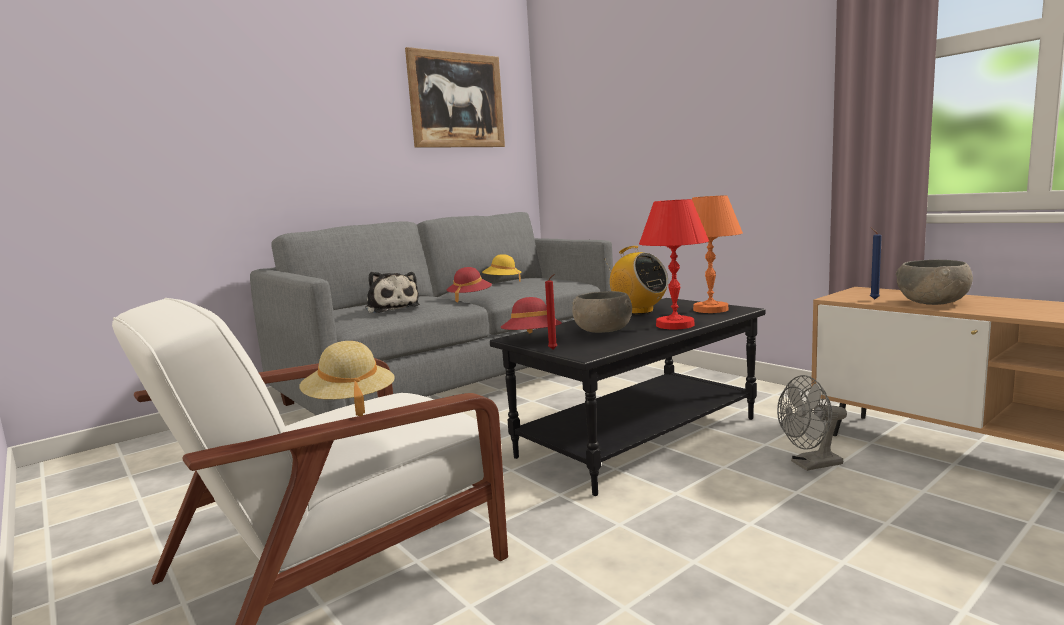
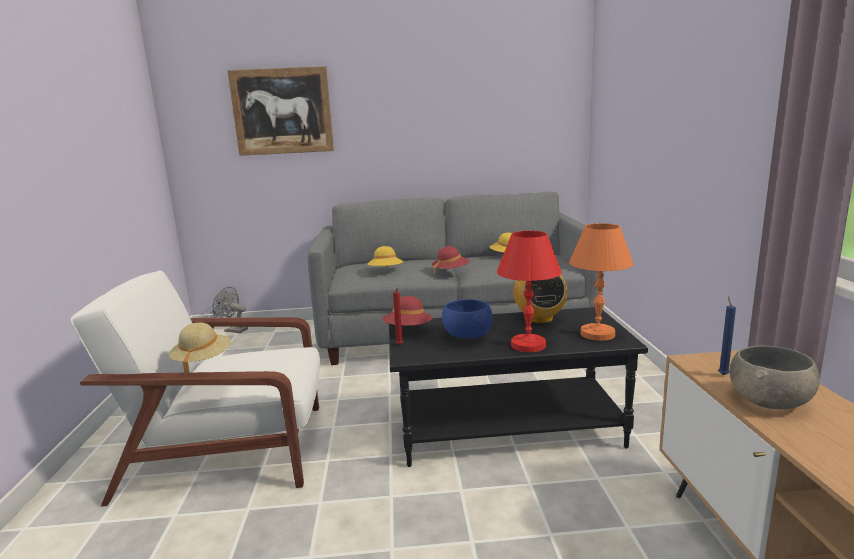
camera: 35 degrees right, 5 degrees up
plush toy [365,272,420,313] -> yellow hat [367,246,403,267]
picture [405,47,505,148] -> picture moved to [227,66,334,156]
grey bowl [572,291,632,333] -> blue bowl [442,299,493,339]
grey fan [777,375,847,471] -> grey fan moved to [212,287,248,333]

